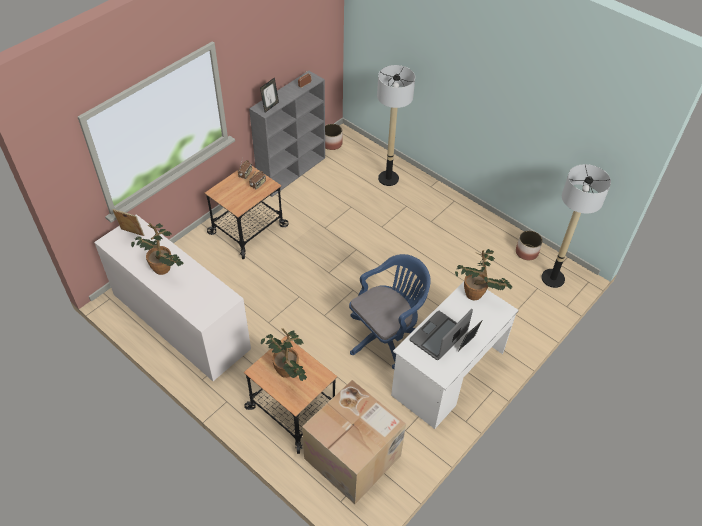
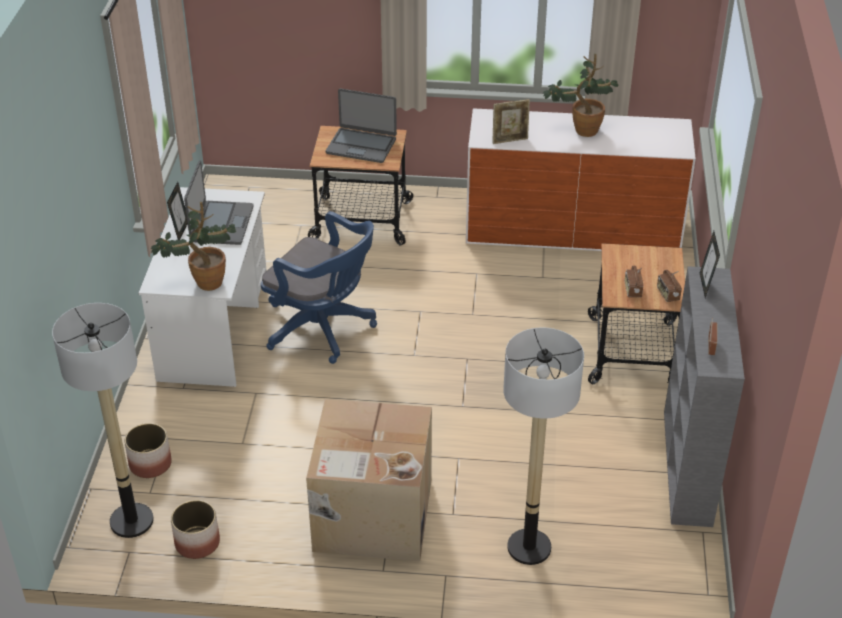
camera: 145 degrees right, 10 degrees down
picture frame [112,209,145,236] -> picture frame moved to [492,99,530,144]
potted plant [261,328,307,381] -> laptop [326,89,397,163]
cardboard box [302,380,406,504] -> cardboard box moved to [306,399,432,561]
planter [325,124,342,150] -> planter moved to [124,423,172,478]
blue office chair [349,254,431,369] -> blue office chair turned 75 degrees counterclockwise [261,211,377,364]

